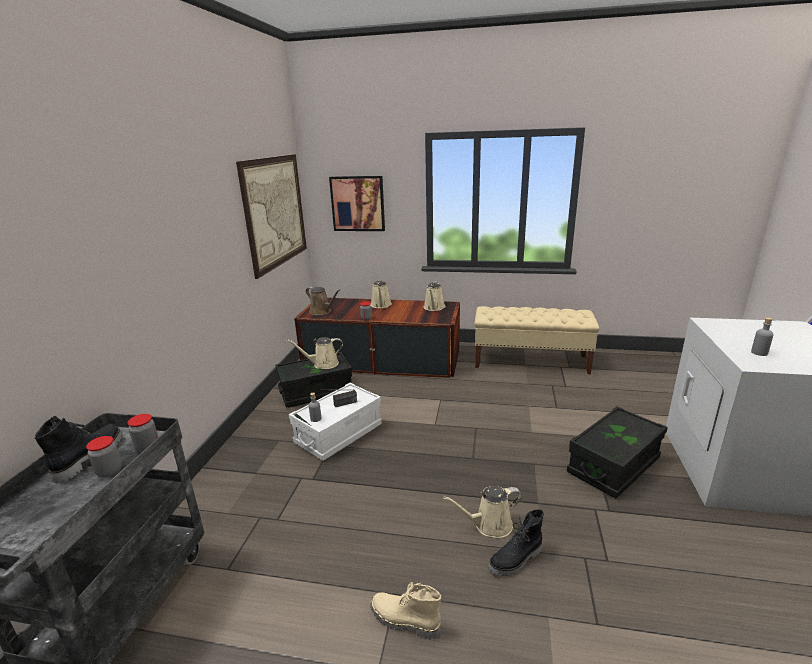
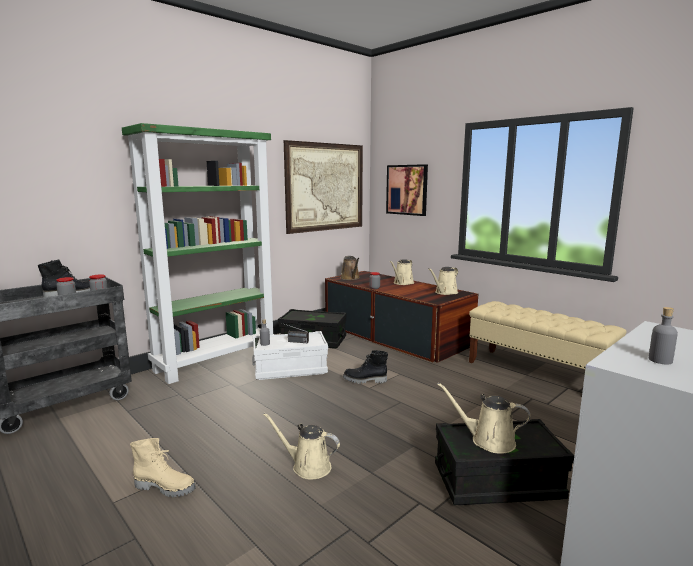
camera: 35 degrees right, 10 degrees down
beige watering can [287,337,343,369] -> beige watering can moved to [437,383,530,454]
beige boot [370,582,441,640] -> beige boot turned 135 degrees clockwise [130,438,196,497]
black boot [488,509,544,576] -> black boot moved to [343,350,388,384]
none -> green bookcase [122,123,274,384]

